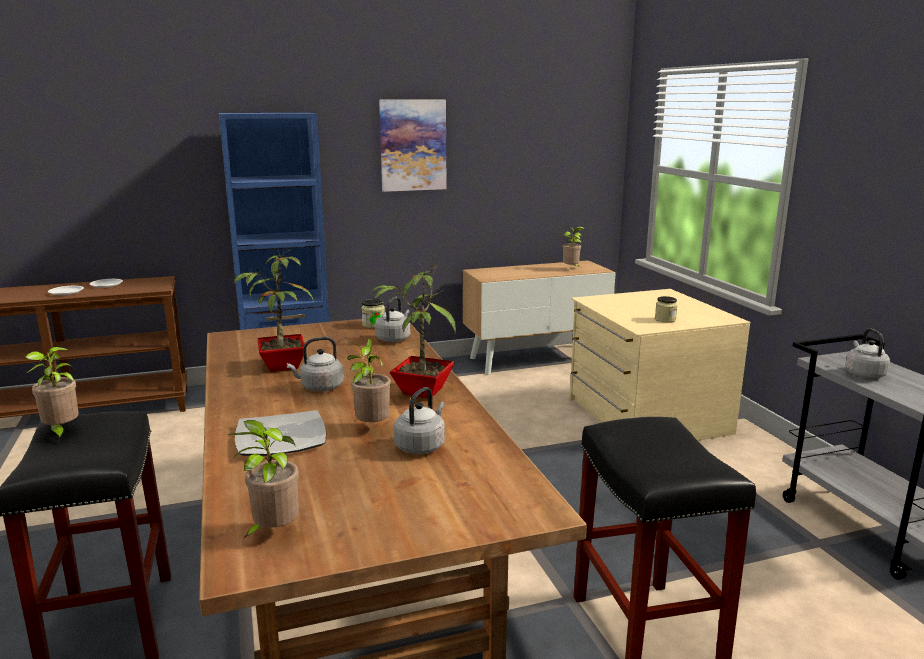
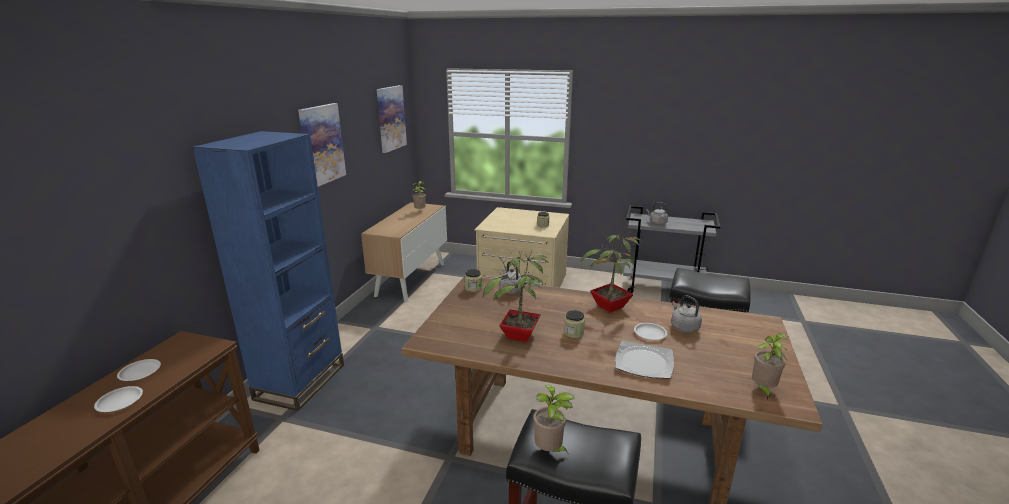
camera: 55 degrees left, 5 degrees up
grey kettle [287,337,344,392] -> jar [564,310,585,338]
potted plant [348,338,391,423] -> white plate [634,323,667,340]
none -> picture [377,85,407,153]

